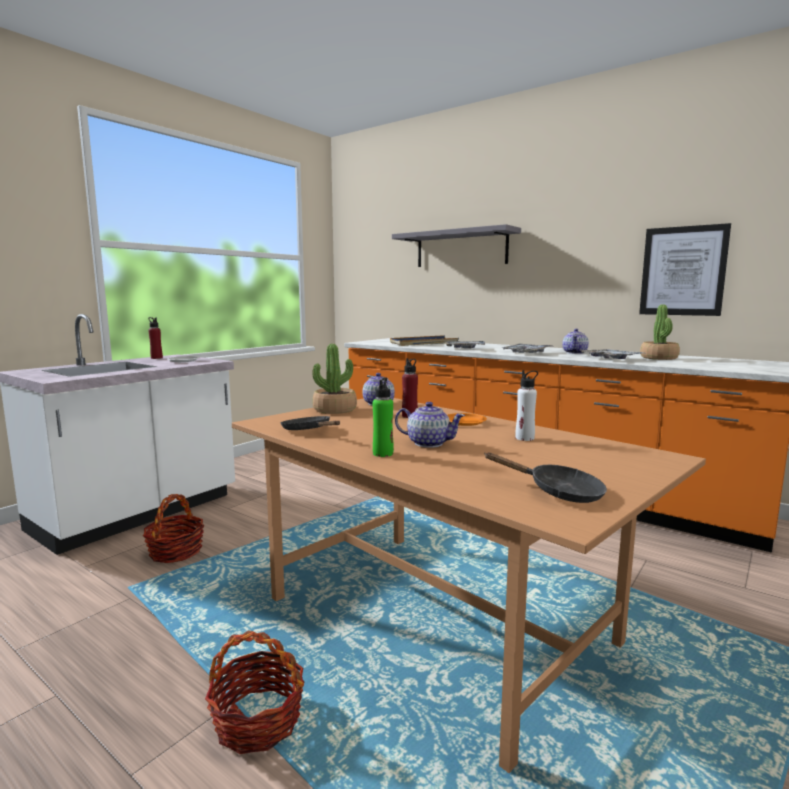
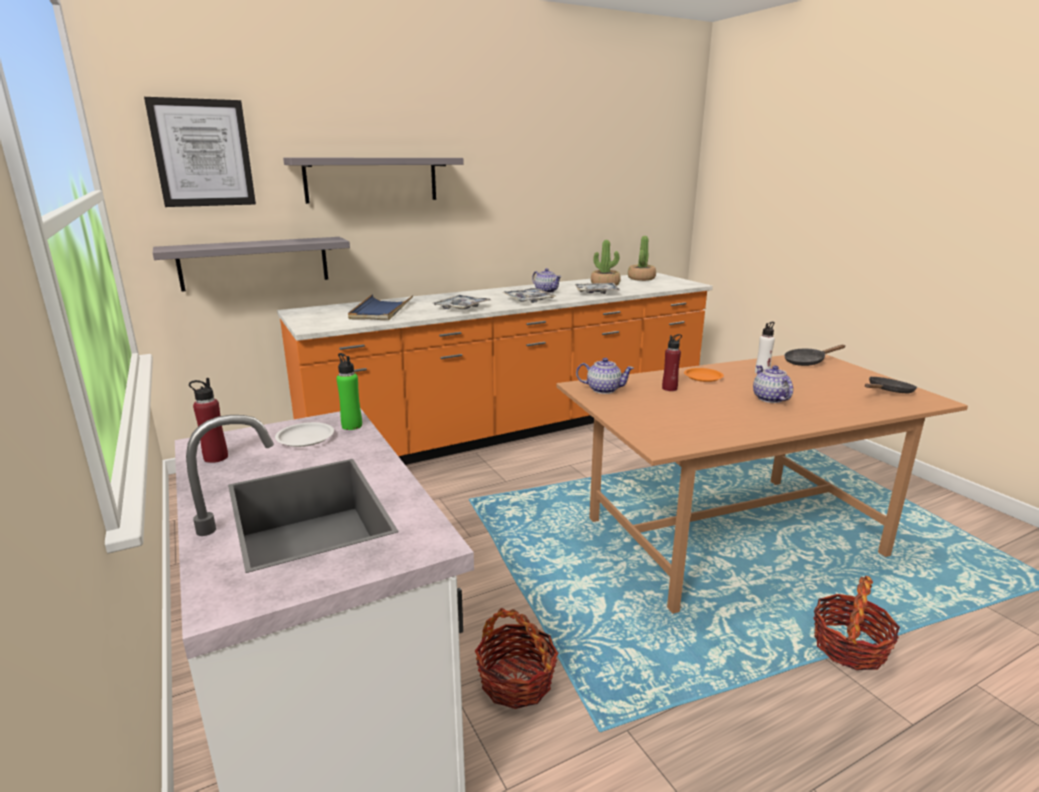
camera: 65 degrees left, 10 degrees up
black frying pan [281,416,340,430] -> black frying pan moved to [784,345,846,366]
potted plant [312,344,357,414] -> potted plant moved to [628,236,656,281]
green bottle [373,378,394,457] -> green bottle moved to [336,353,362,430]
teapot [395,402,465,448] -> teapot turned 60 degrees counterclockwise [753,365,793,403]
picture [639,223,731,316] -> picture moved to [144,97,256,207]
none -> grey shelf [153,237,350,292]

